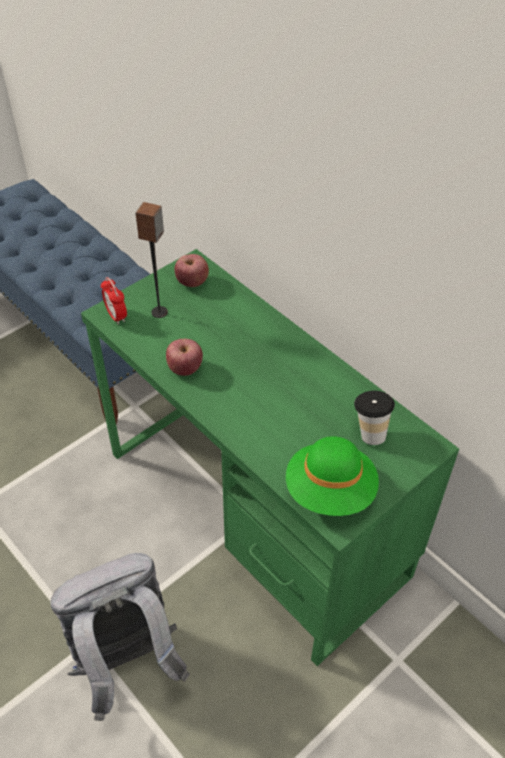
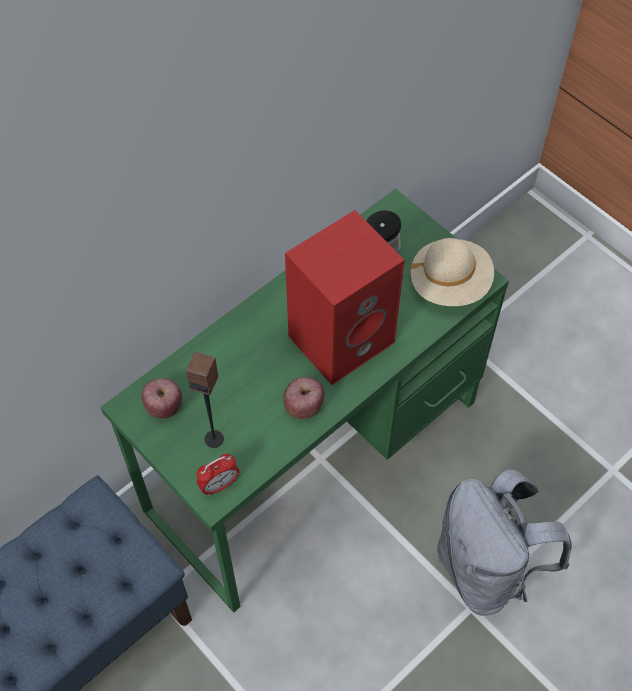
camera: 90 degrees left, 10 degrees up
green hat [286,436,379,516] -> beige hat [409,238,494,306]
none -> red speaker [285,210,405,385]

